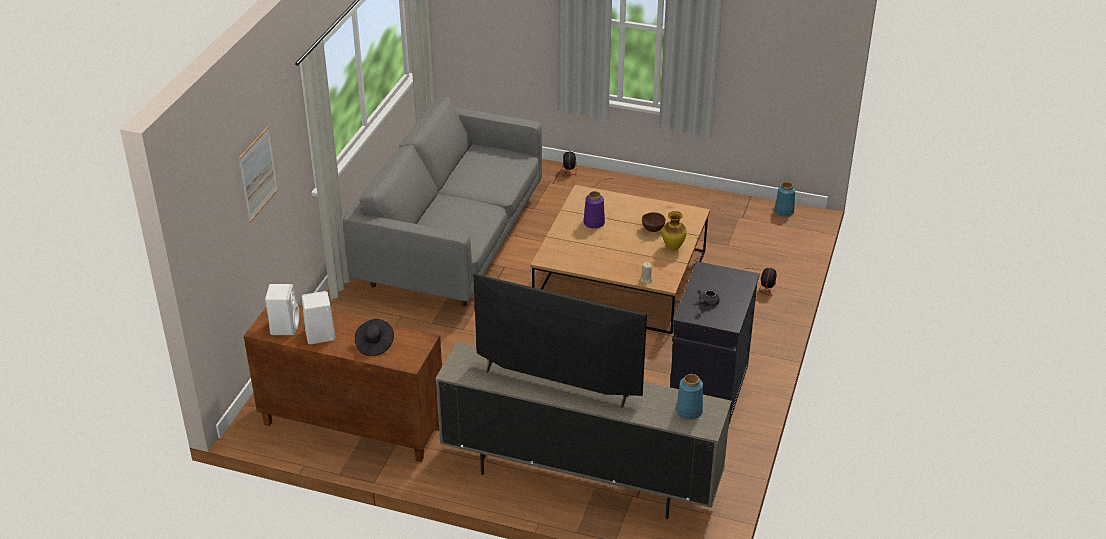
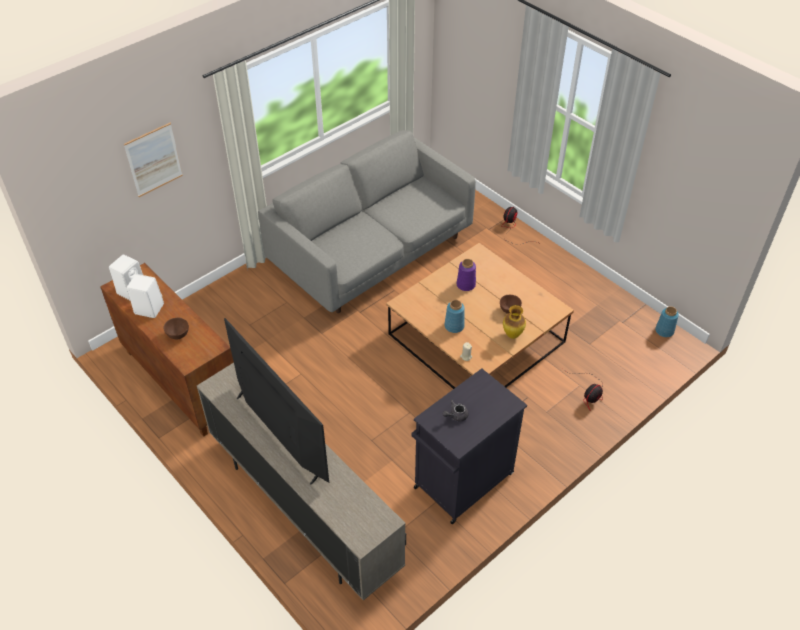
camera: 30 degrees right, 10 degrees up
black hat [355,319,394,356] -> brown bowl [164,318,189,340]
blue vase [676,374,703,420] -> blue vase moved to [444,300,465,333]

